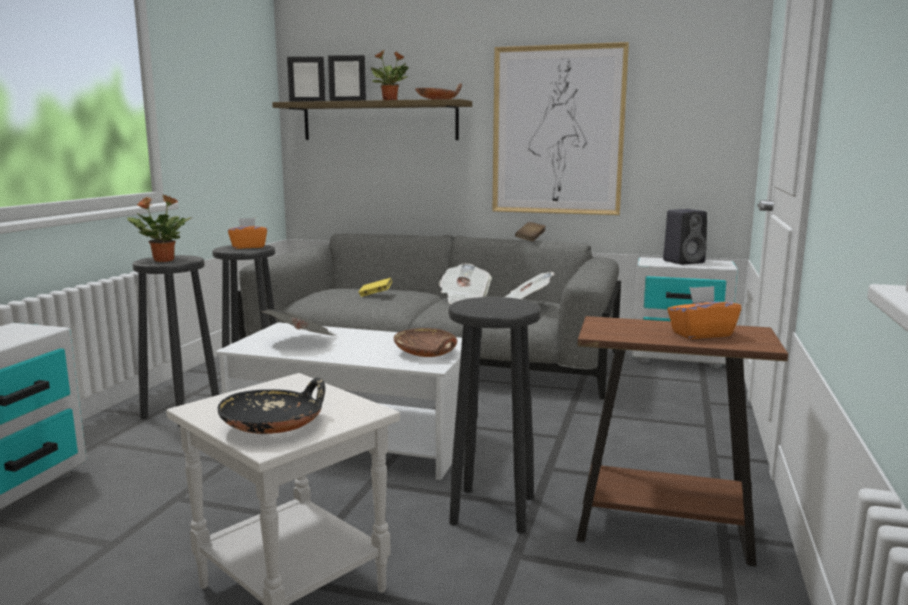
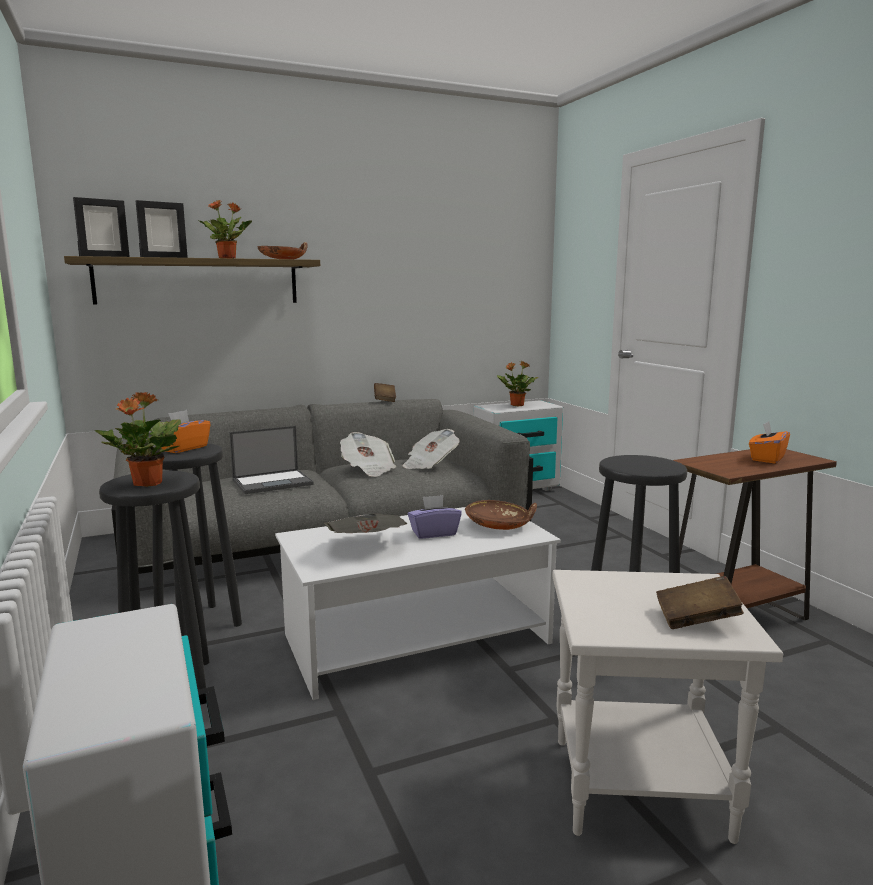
camera: 40 degrees left, 0 degrees up
black bowl [218,378,325,434] -> brown book [656,576,744,629]
yellow book [358,278,392,297] -> laptop [229,426,314,494]
picture [493,42,629,215] -> none
black speaker [663,209,707,265] -> potted plant [497,361,538,406]
none -> purple tissue box [408,495,462,539]

